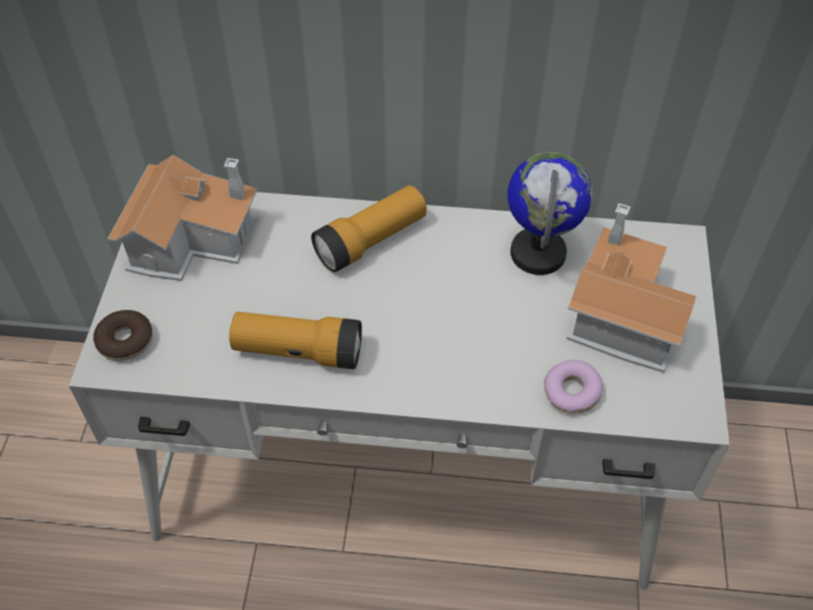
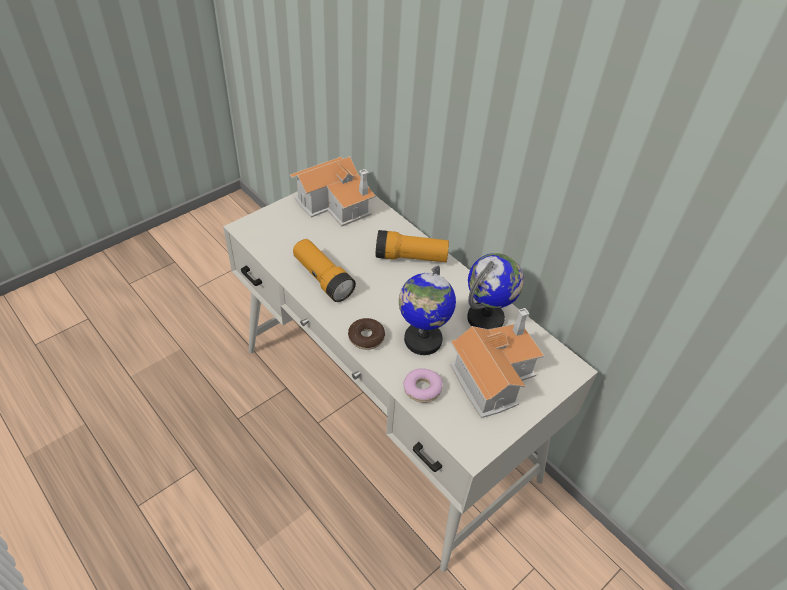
camera: 40 degrees right, 5 degrees down
donut [93,310,153,361] -> donut moved to [348,318,385,350]
none -> globe [399,265,456,355]

